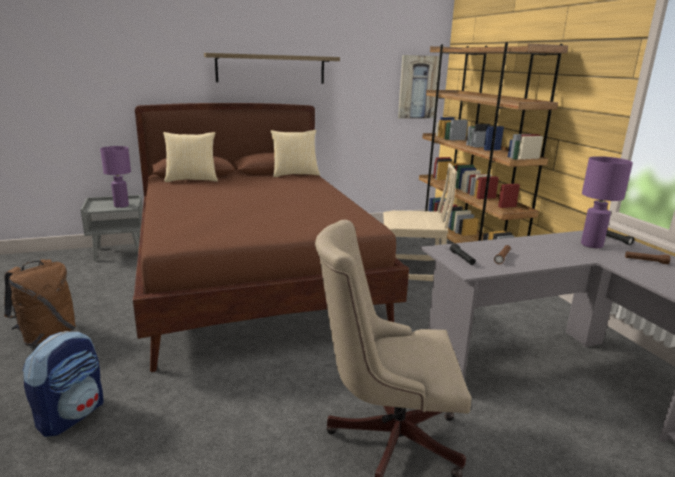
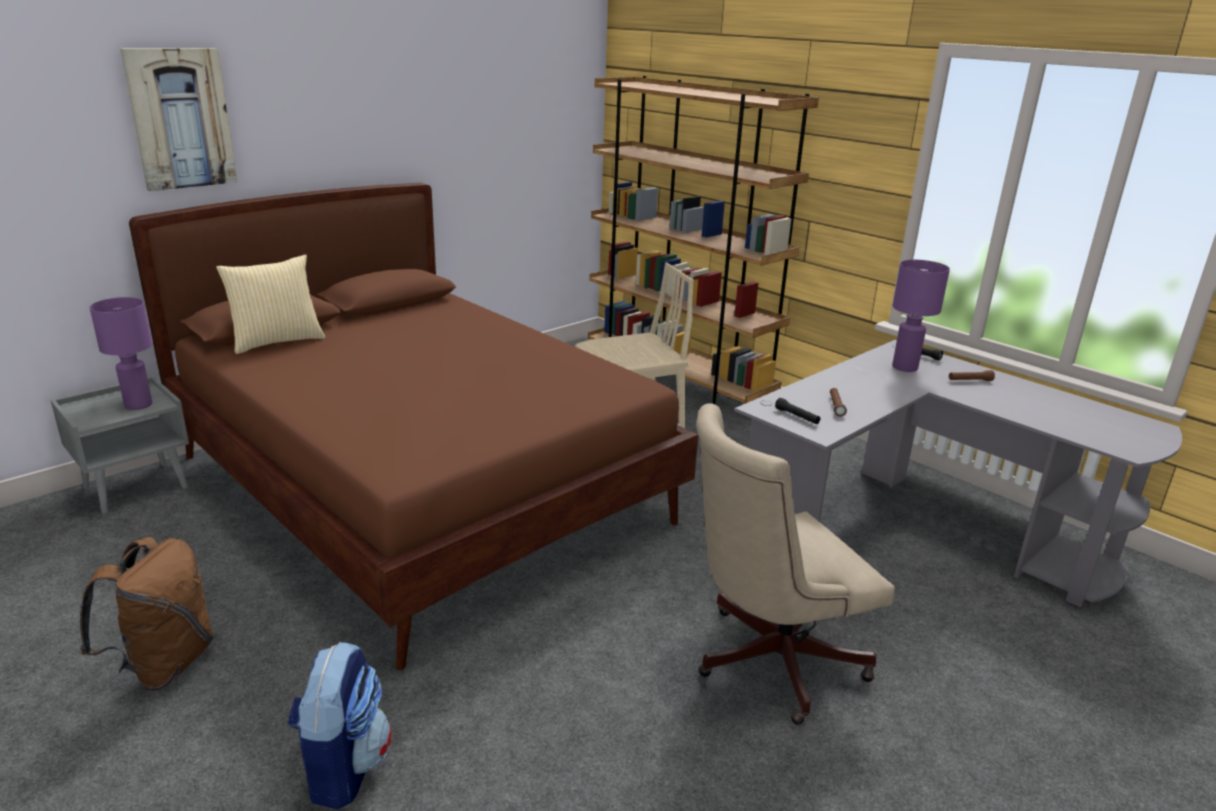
camera: 25 degrees left, 5 degrees up
shelf [204,53,340,84] -> none
pillow [271,130,320,177] -> none
picture [398,55,440,119] -> picture moved to [120,48,237,191]

